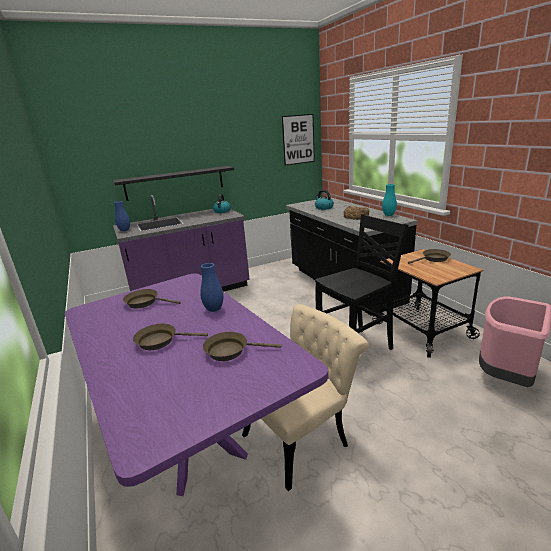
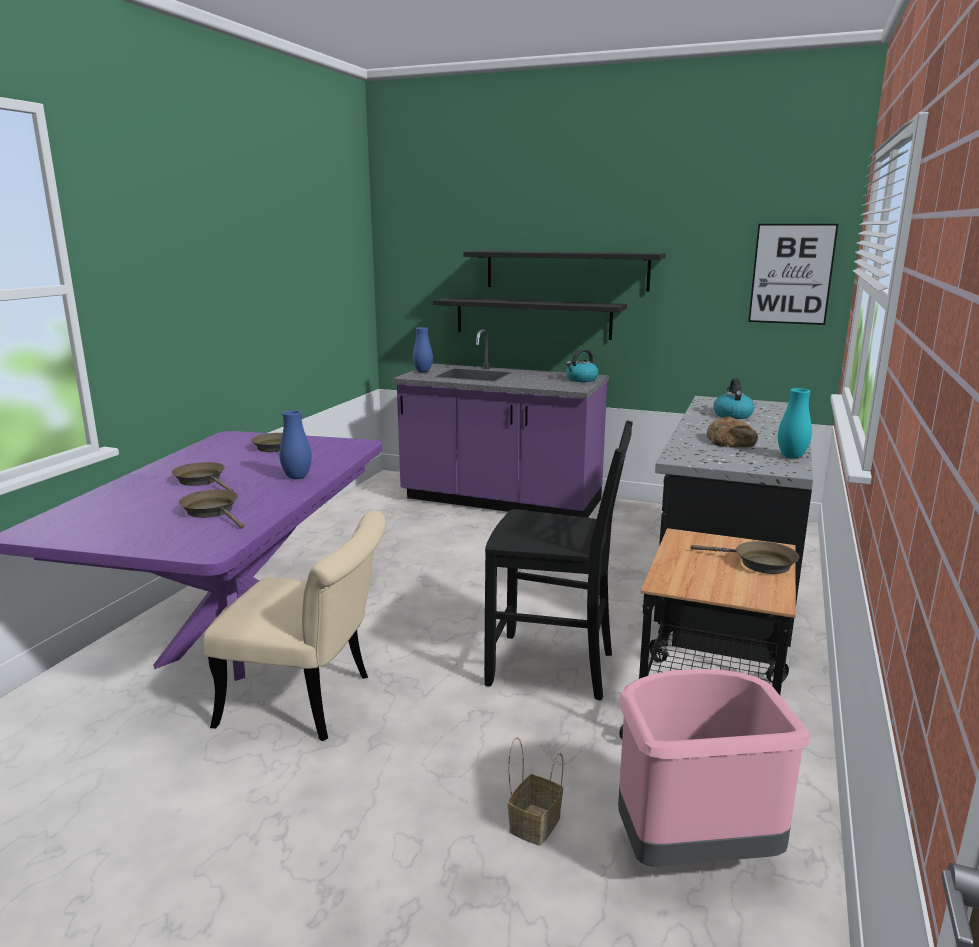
camera: 45 degrees right, 5 degrees down
none -> black shelf [463,251,666,292]
none -> basket [508,737,563,846]

